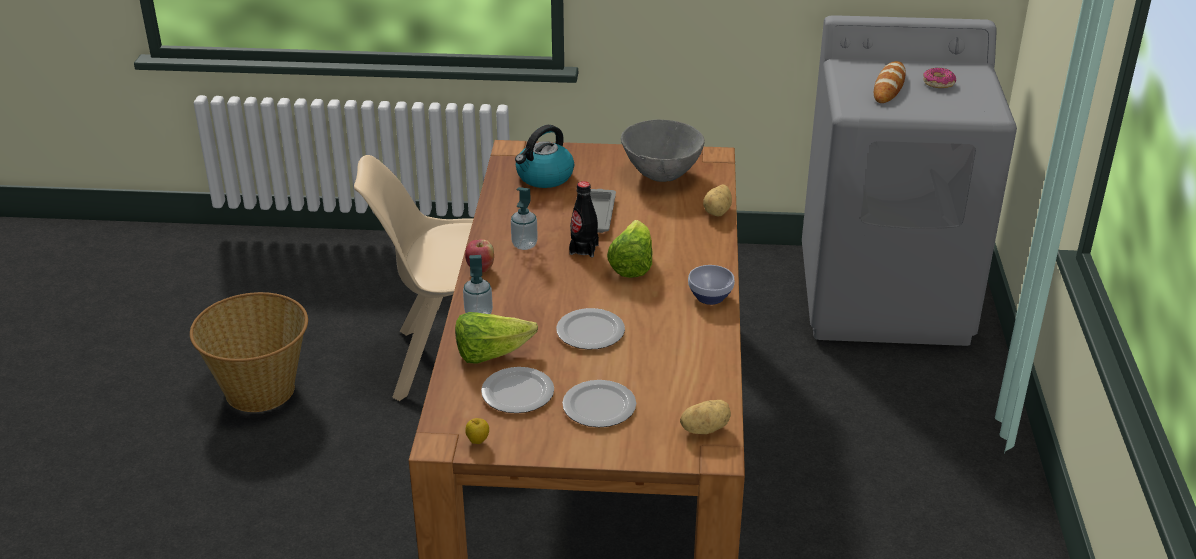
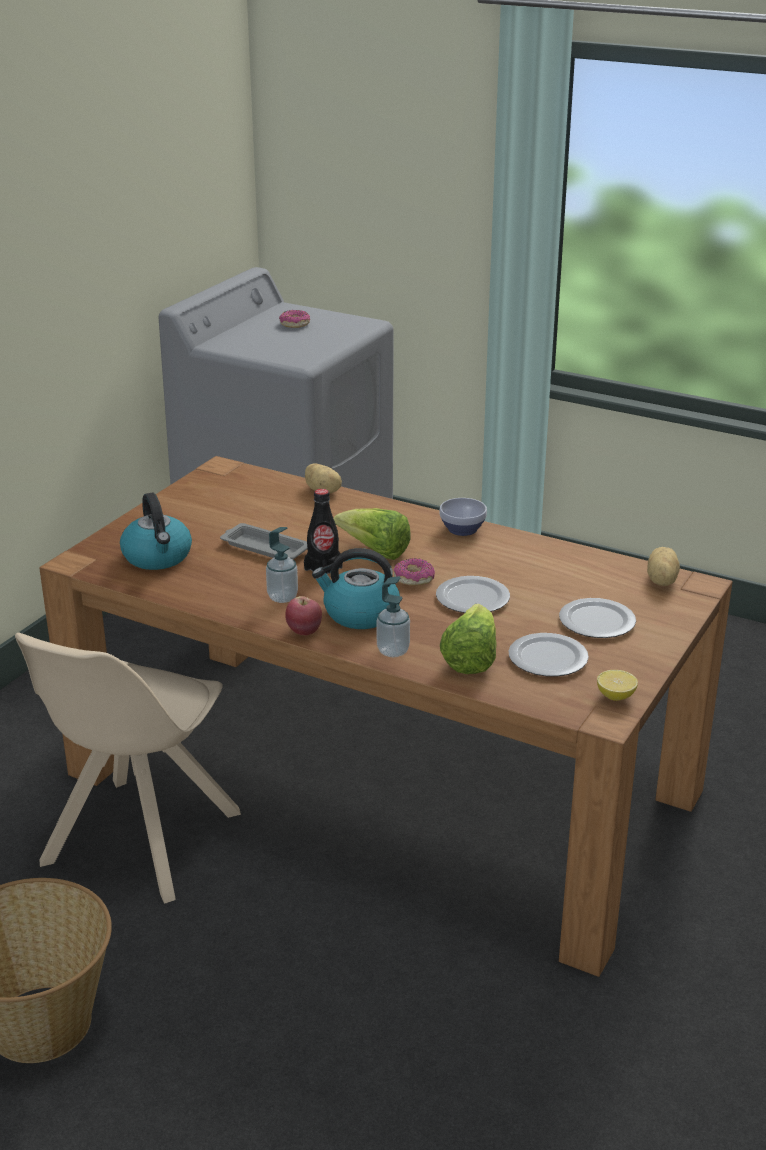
camera: 65 degrees left, 5 degrees down
apple [465,418,489,444] -> lemon [597,670,638,701]
grey bowl [621,119,705,182] -> none
bread [874,61,906,103] -> none
none -> kettle [312,548,400,629]
none -> donut [394,558,435,586]

